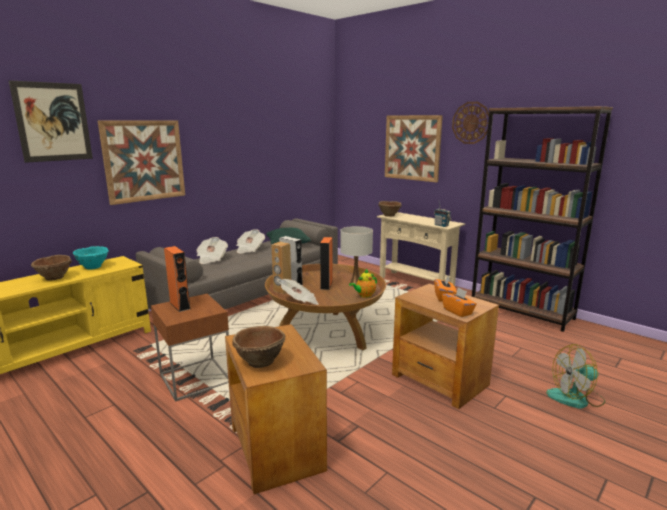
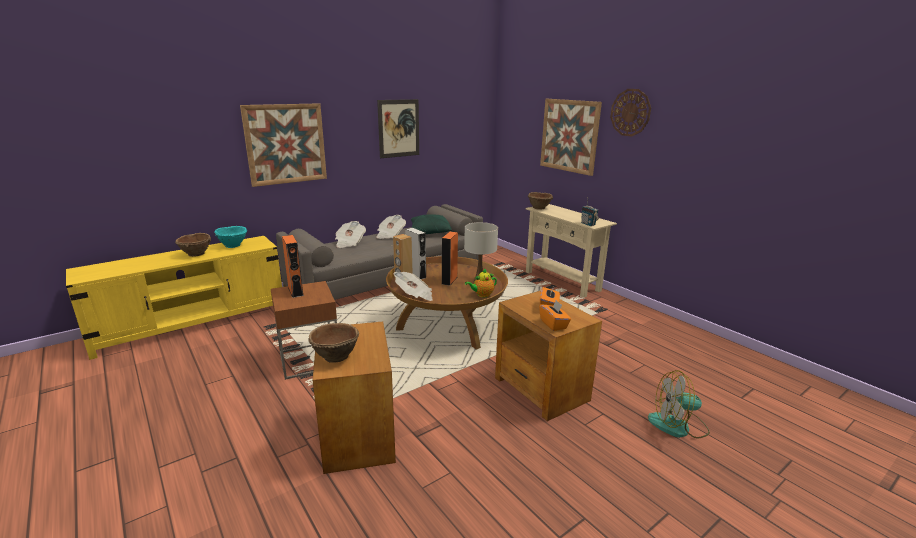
camera: 10 degrees right, 5 degrees up
picture [9,80,93,163] -> picture moved to [377,99,419,158]
brown bookcase [472,106,613,332] -> none

